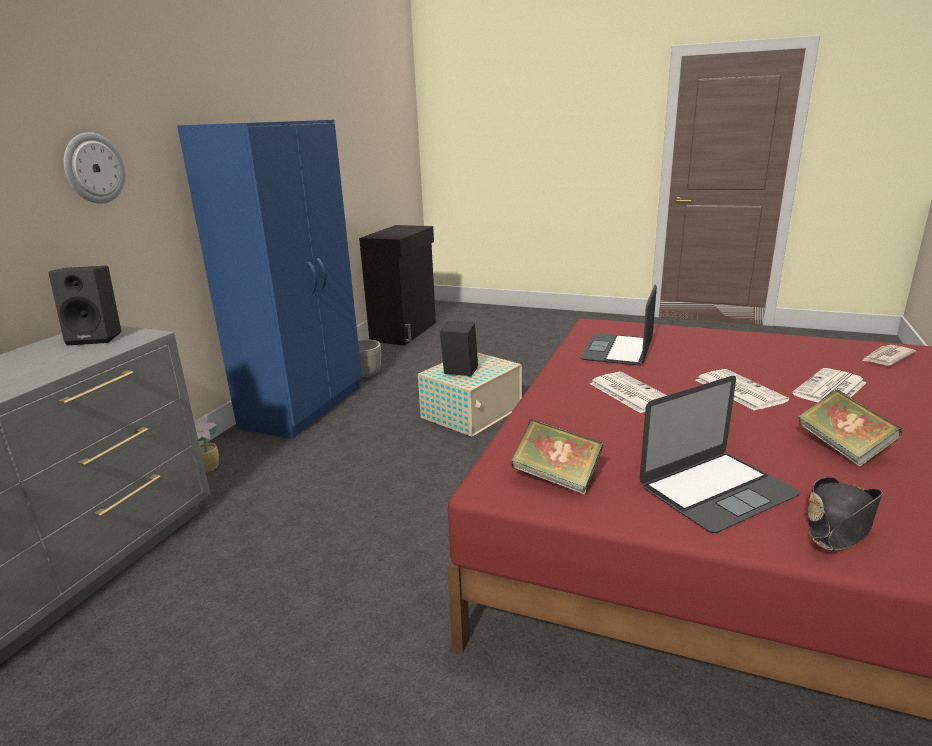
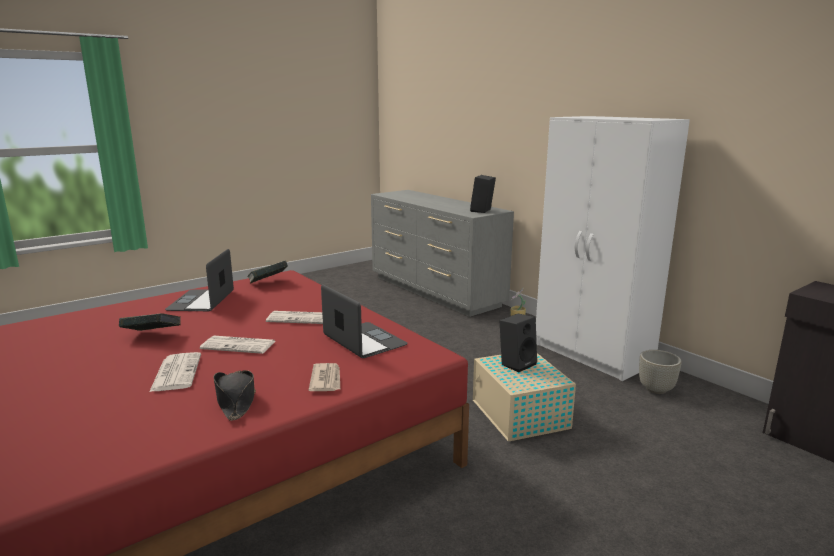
camera: 120 degrees right, 5 degrees down
wall clock [64,132,126,204] -> none
blue wardrobe [177,120,362,439] -> white wardrobe [536,116,690,381]
black hat [807,477,883,551] -> black hat moved to [214,370,256,421]
newspaper [862,345,916,366] -> newspaper moved to [309,363,340,391]

